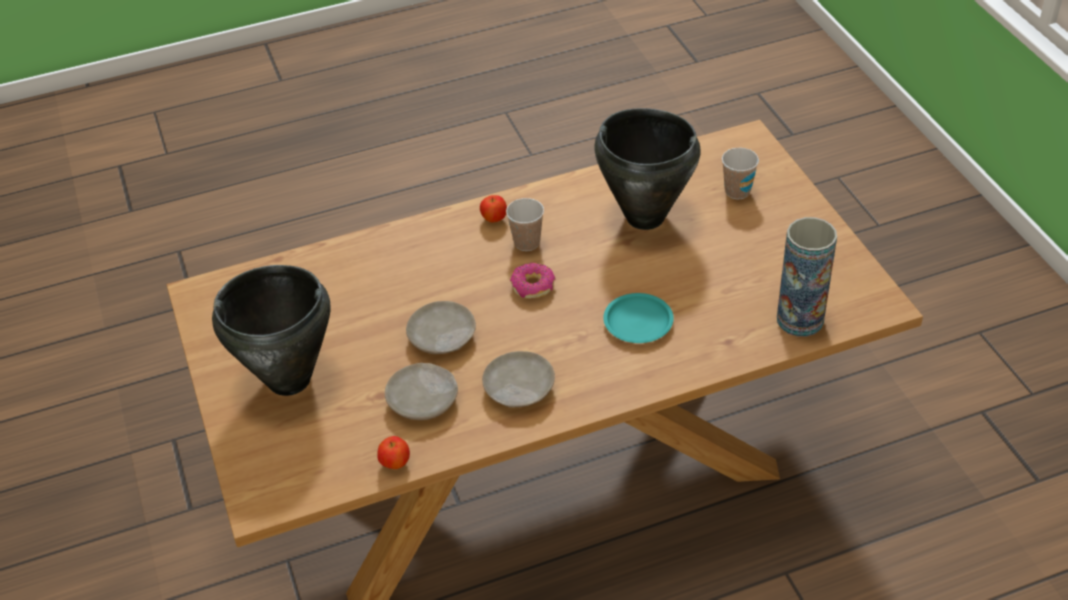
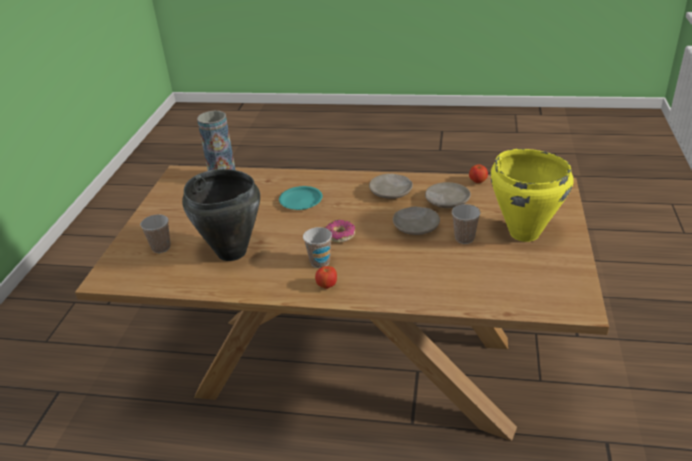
camera: 150 degrees left, 10 degrees down
black cooking pot [212,265,330,396] -> yellow cooking pot [490,149,574,242]
none -> cup [452,204,480,244]

